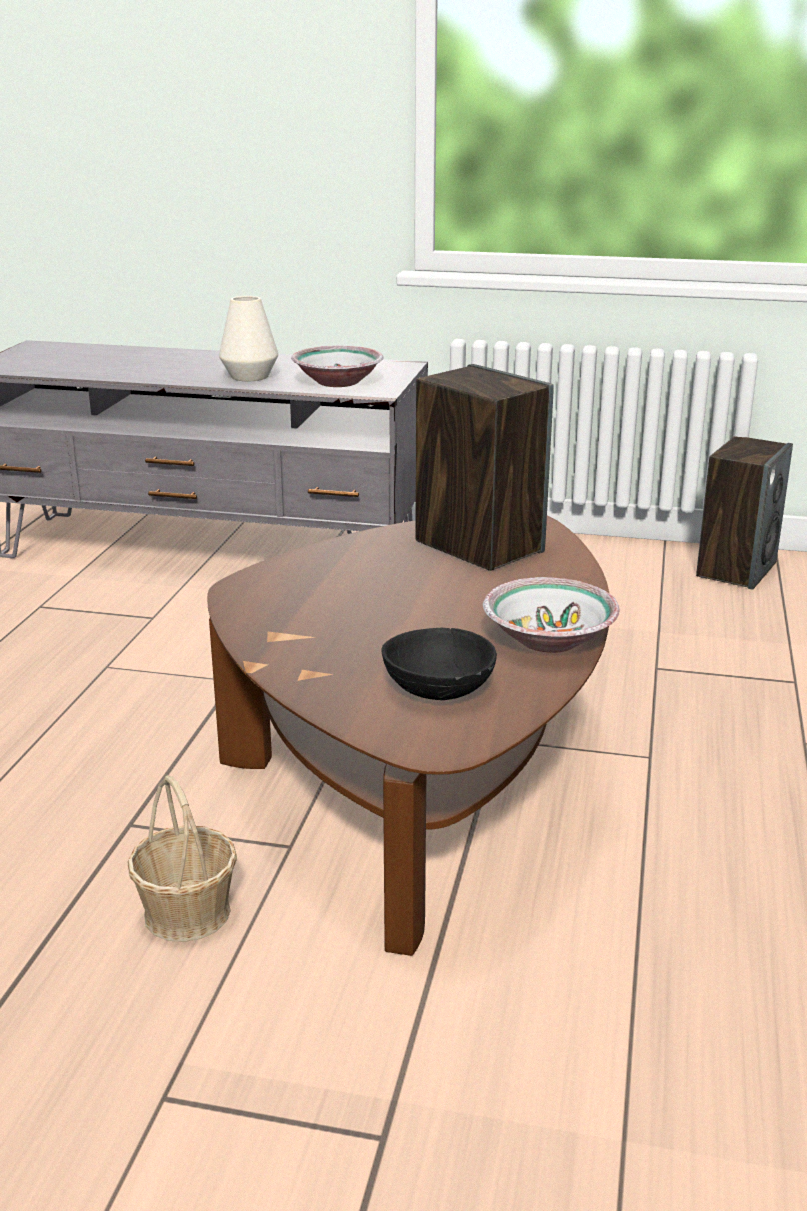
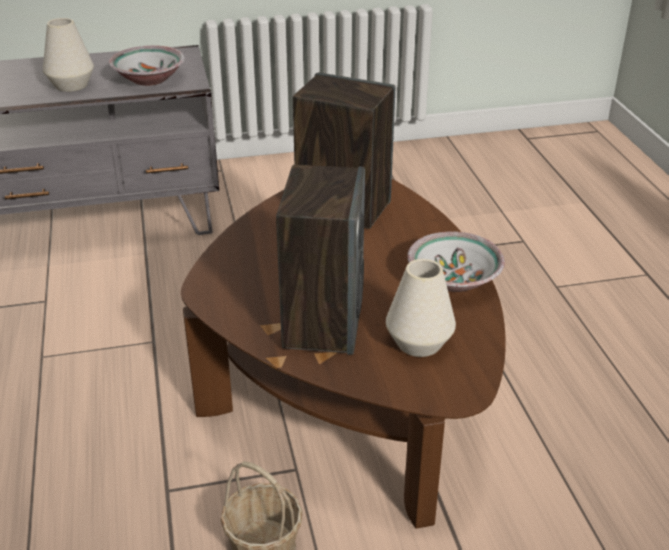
camera: 25 degrees left, 10 degrees up
black bowl [382,628,497,700] -> white vase [386,259,456,357]
speaker [696,436,793,590] -> speaker moved to [276,165,365,355]

